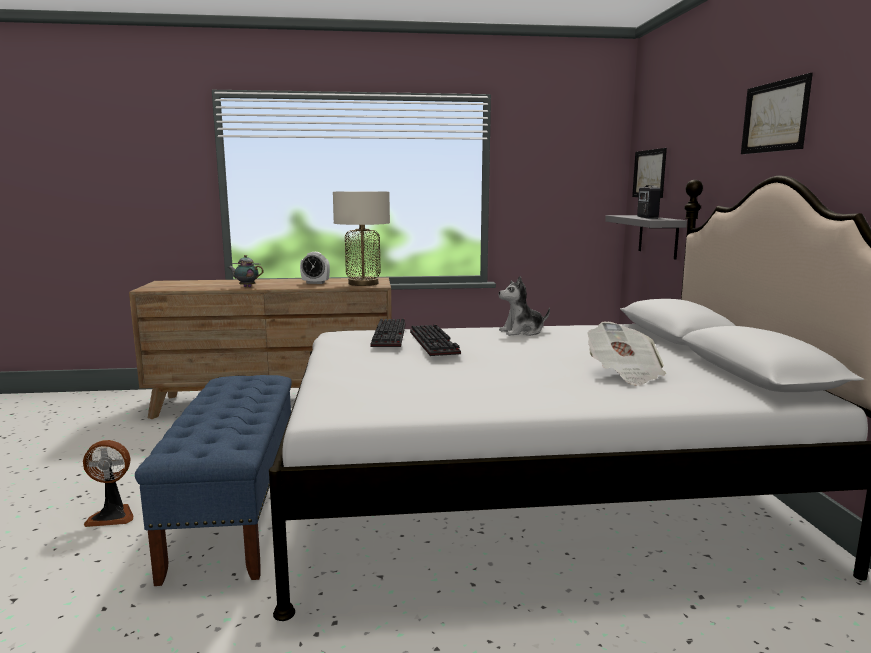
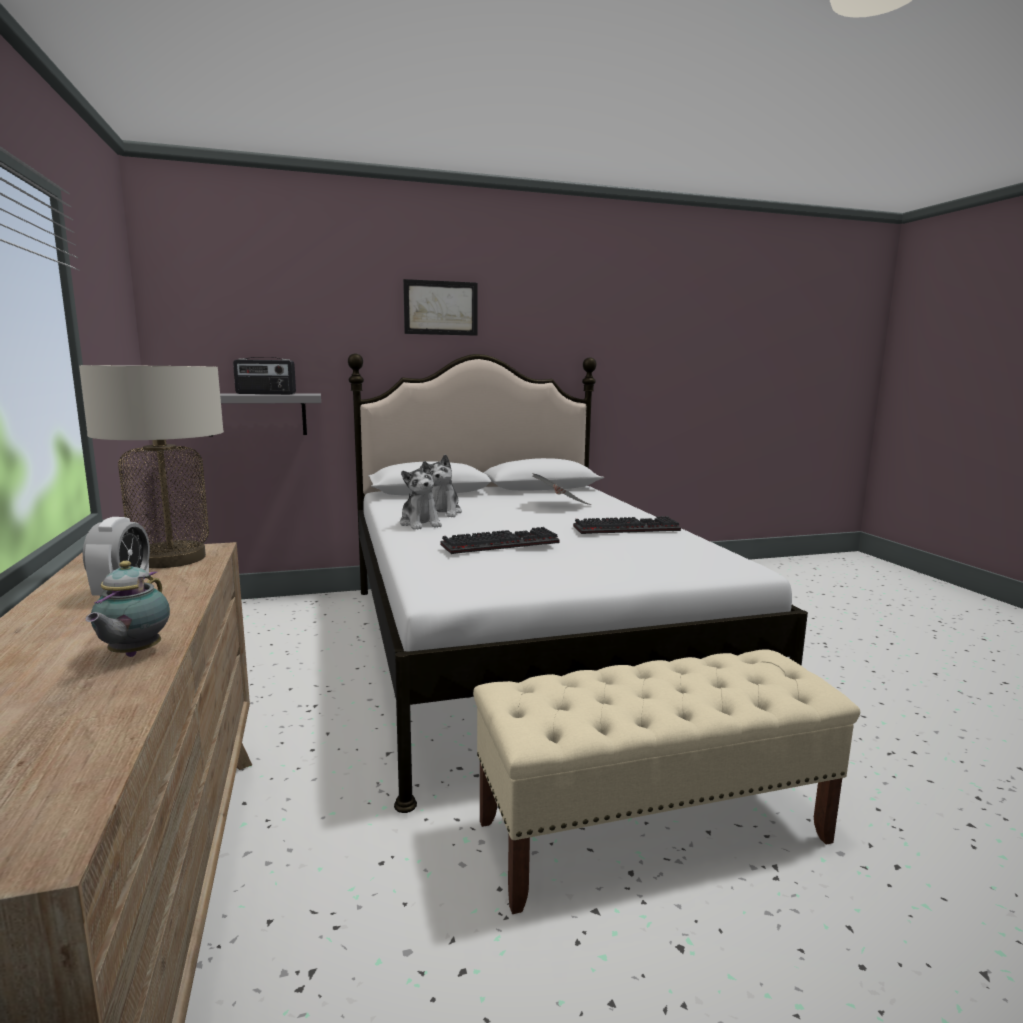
camera: 100 degrees left, 0 degrees up
fan [83,440,133,527] -> none
blue bench [135,375,292,586] -> beige bench [473,649,860,914]
keyboard [370,319,405,347] -> keyboard moved to [573,516,681,534]
picture [632,148,667,198] -> none
none -> plush toy [427,454,462,517]

